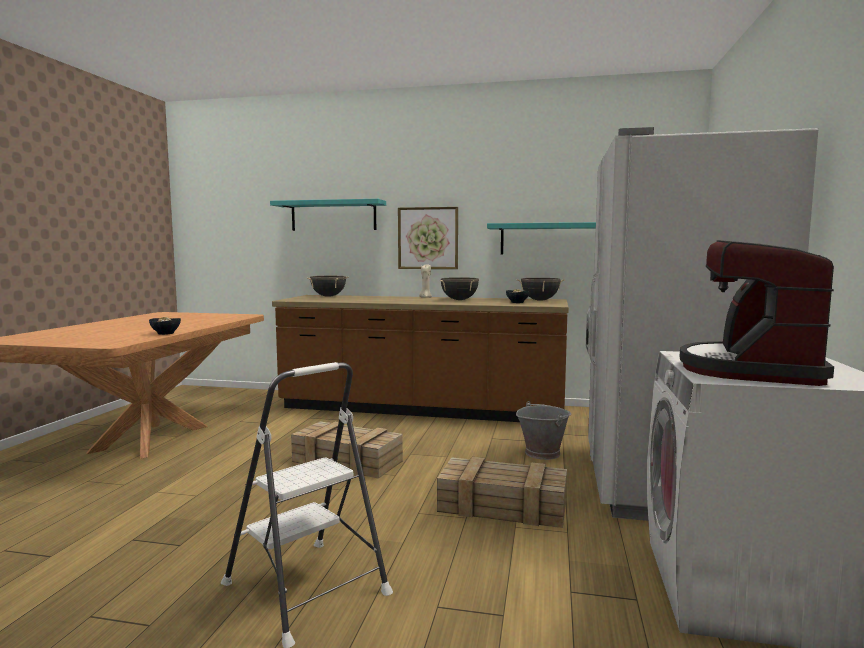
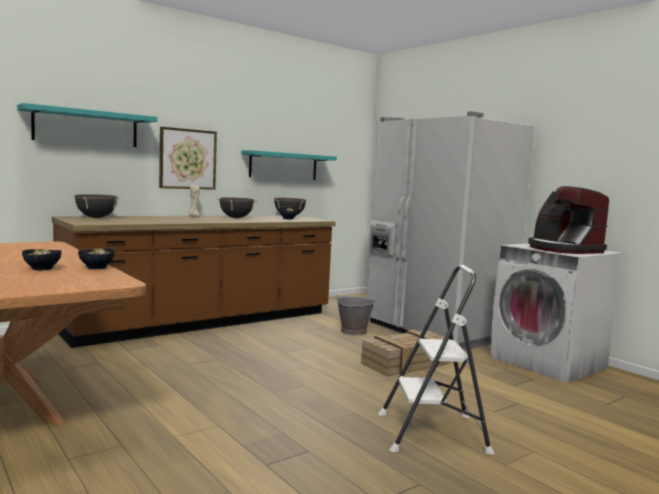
camera: 50 degrees left, 0 degrees up
crate [291,421,403,479] -> none
none -> bowl [22,249,62,270]

